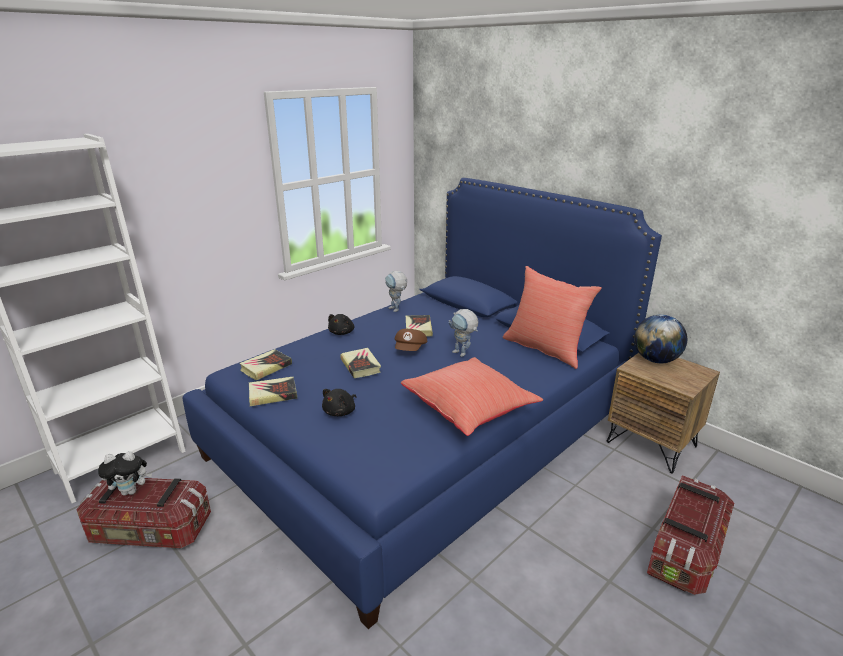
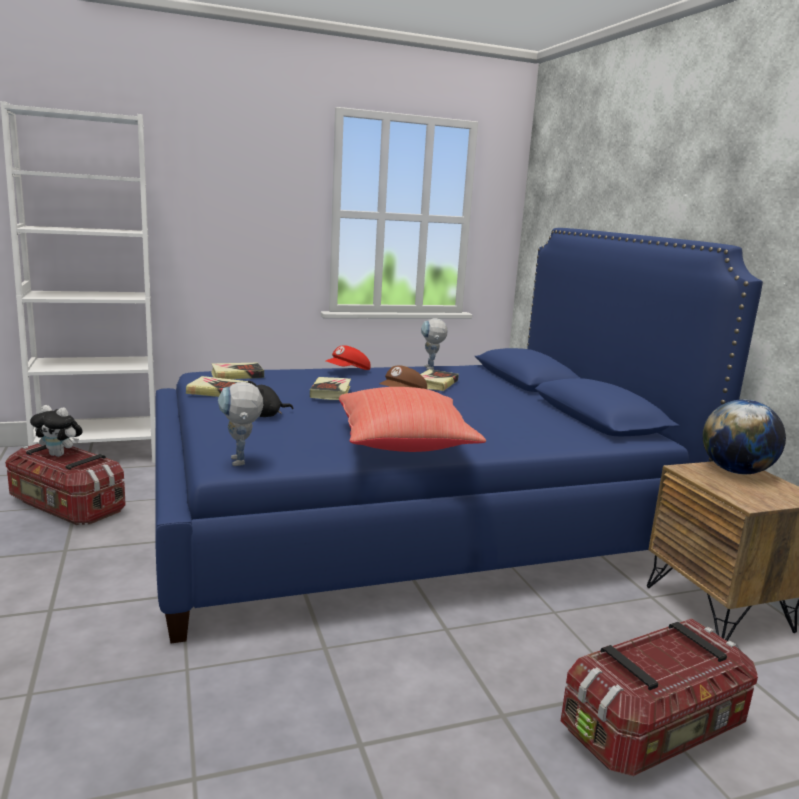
camera: 25 degrees right, 10 degrees down
black plush toy [328,314,354,335] -> red cap [326,345,371,370]
toy robot [449,309,478,357] -> toy robot moved to [218,382,263,466]
red pillow [503,266,602,369] -> none

